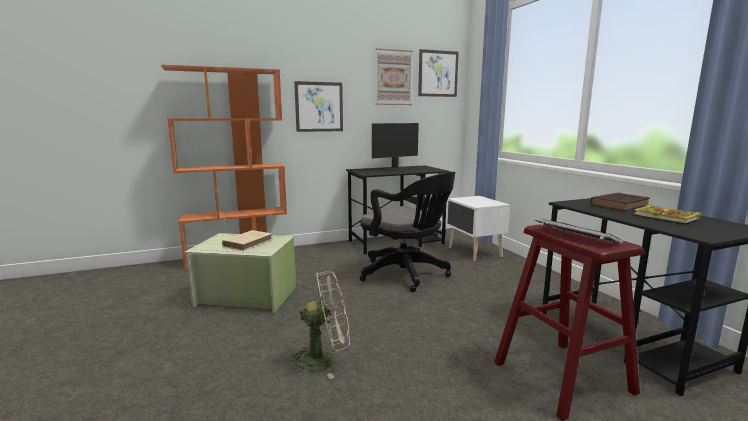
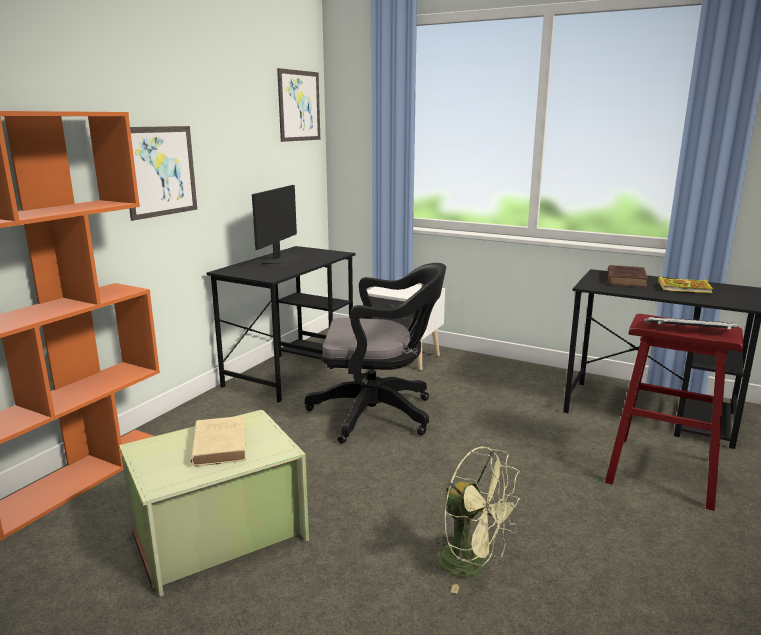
camera: 40 degrees left, 5 degrees up
green fan [288,271,350,379] -> green fan turned 90 degrees clockwise [435,447,522,593]
picture [375,48,413,105] -> none

